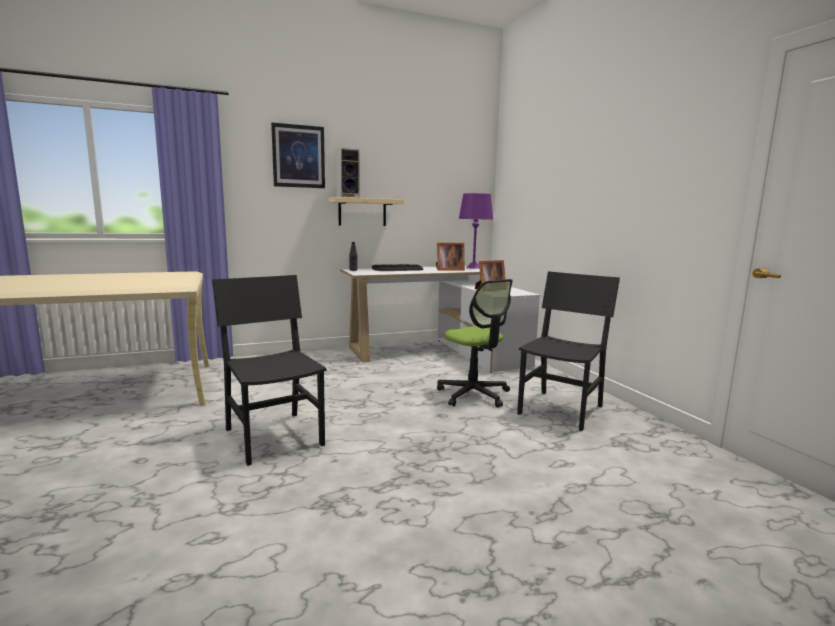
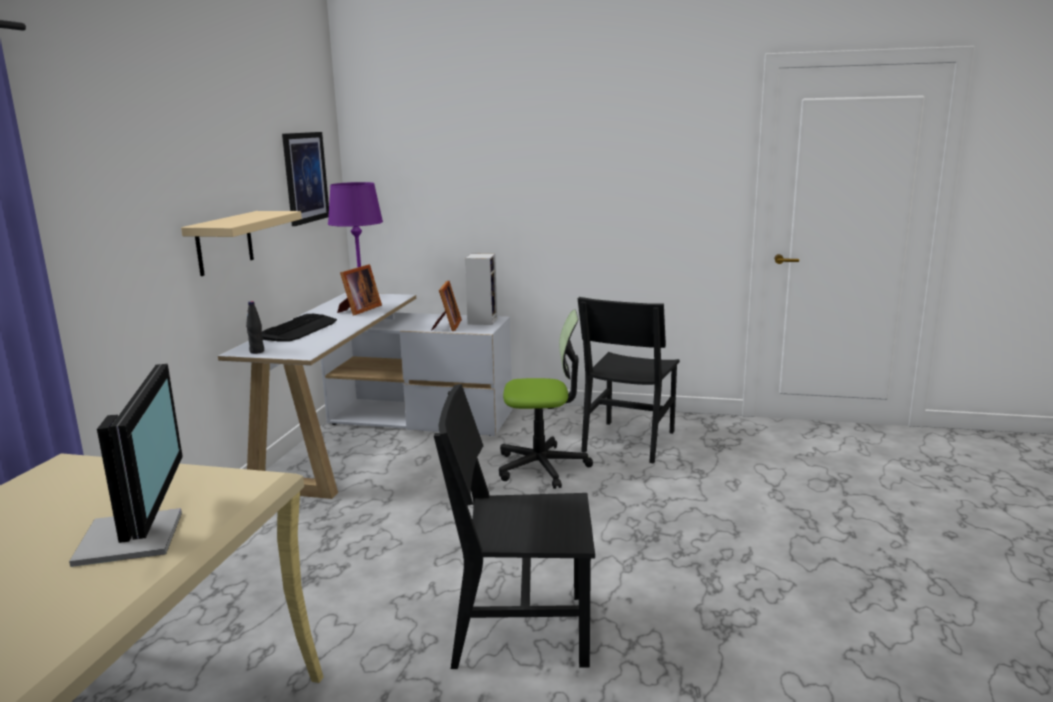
camera: 55 degrees left, 5 degrees up
picture [271,123,325,188] -> picture moved to [282,132,329,226]
speaker [336,148,360,198] -> speaker moved to [465,254,497,325]
black chair [517,271,620,431] -> black chair turned 135 degrees counterclockwise [578,297,680,464]
none -> monitor [69,364,183,567]

